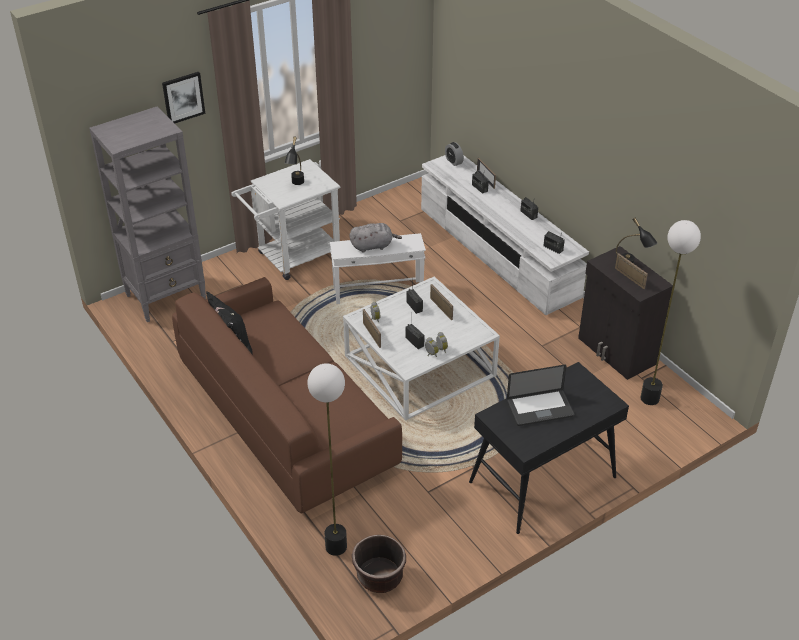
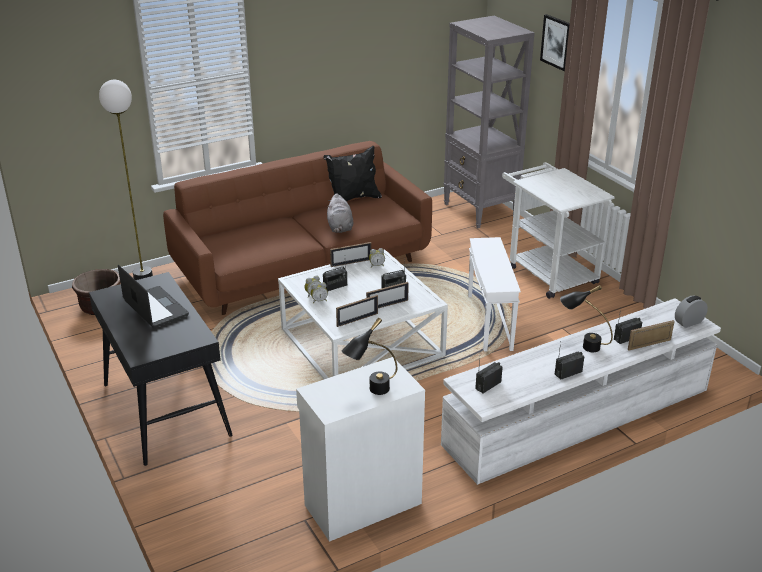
camera: 95 degrees right, 10 degrees down
black table lamp [285,137,304,185] -> black table lamp moved to [560,285,613,352]
grey plush toy [350,223,402,253] -> grey plush toy moved to [327,194,353,233]
laptop [507,365,574,426] -> laptop turned 150 degrees clockwise [118,265,189,328]
black cabinet [578,246,673,380] -> white cabinet [296,357,425,542]
picture frame [615,253,648,289] -> picture frame moved to [336,295,378,327]
floor lamp [640,220,701,405] -> none

